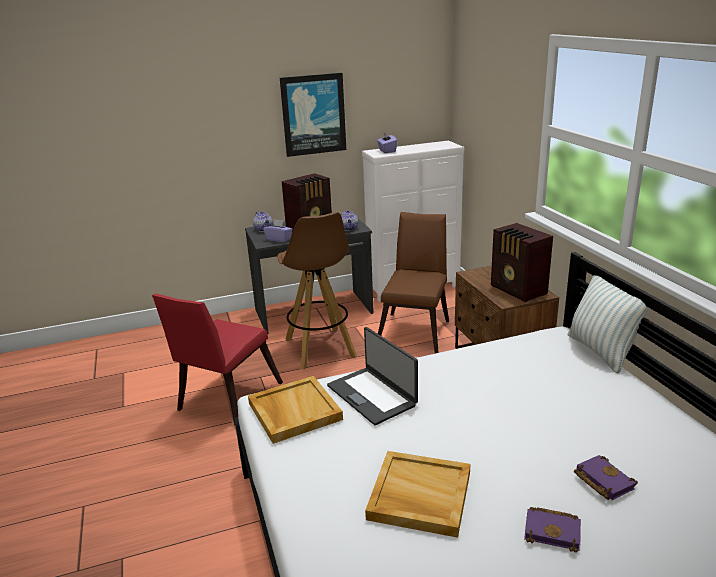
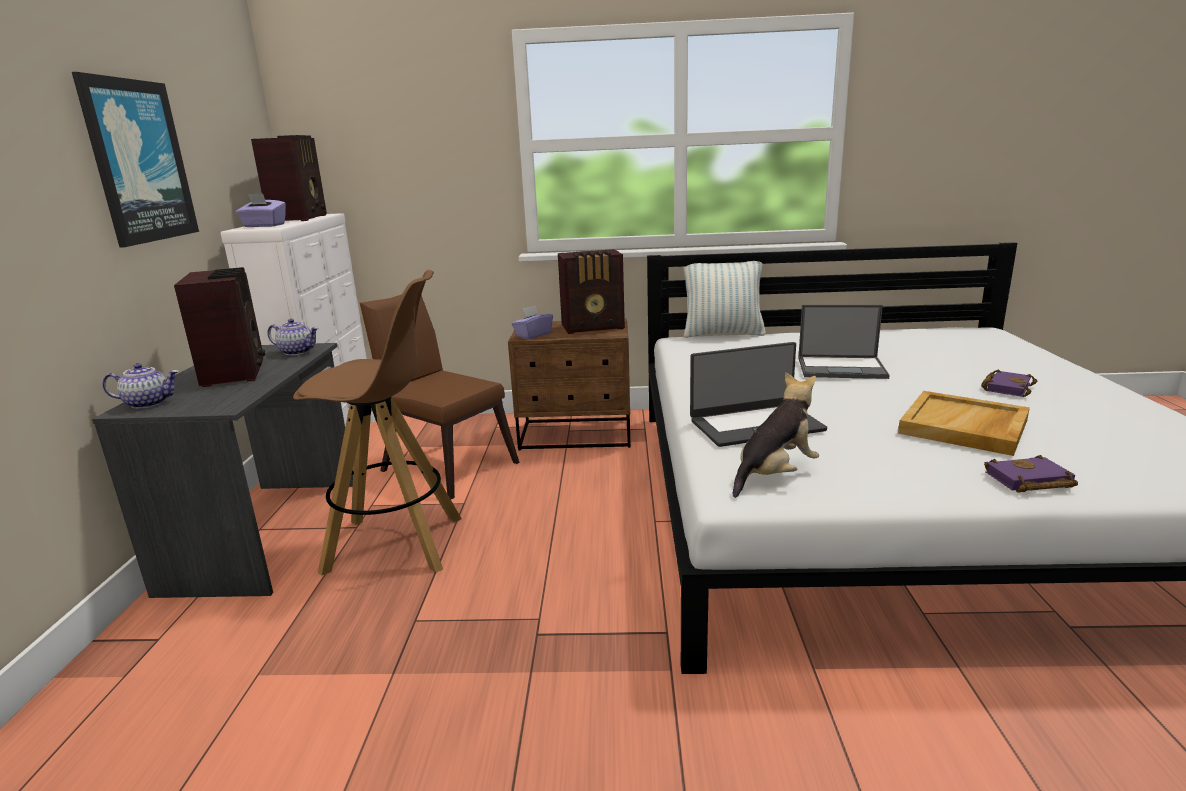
camera: 70 degrees left, 5 degrees down
red chair [152,294,283,425] -> none
beige tray [248,376,343,444] -> plush toy [733,372,819,498]
purple tissue box [263,219,293,242] -> purple tissue box moved to [512,305,553,339]
purple book [574,455,638,500] -> purple book moved to [984,455,1078,493]
none -> radio [251,135,327,221]
none -> laptop [798,305,890,379]

